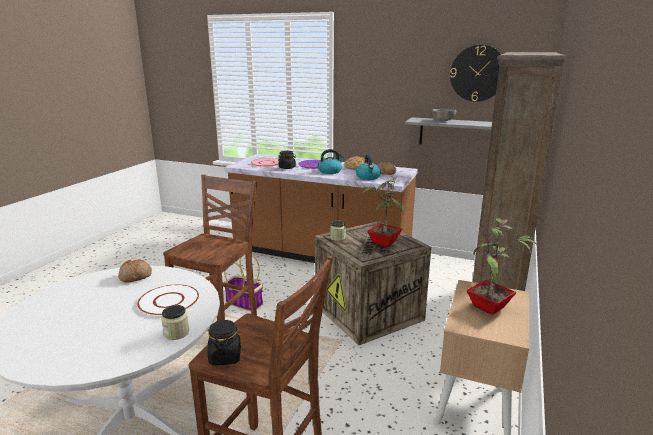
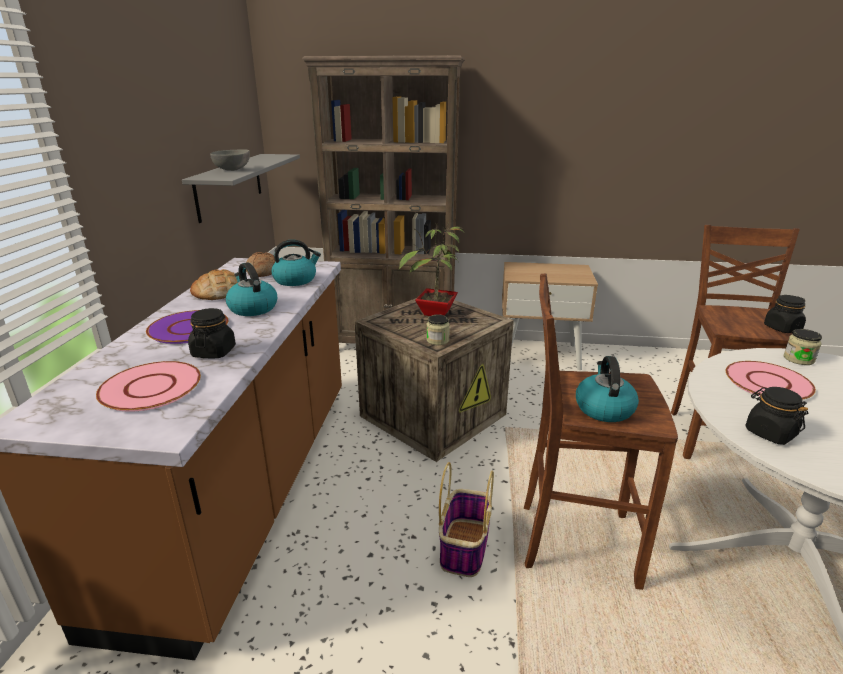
camera: 105 degrees left, 5 degrees up
bread [118,259,152,282] -> black jar [745,387,808,445]
white plate [137,284,199,316] -> pink plate [726,361,816,400]
wall clock [450,45,501,102] -> none
potted plant [466,216,538,315] -> none
none -> kettle [576,356,639,422]

